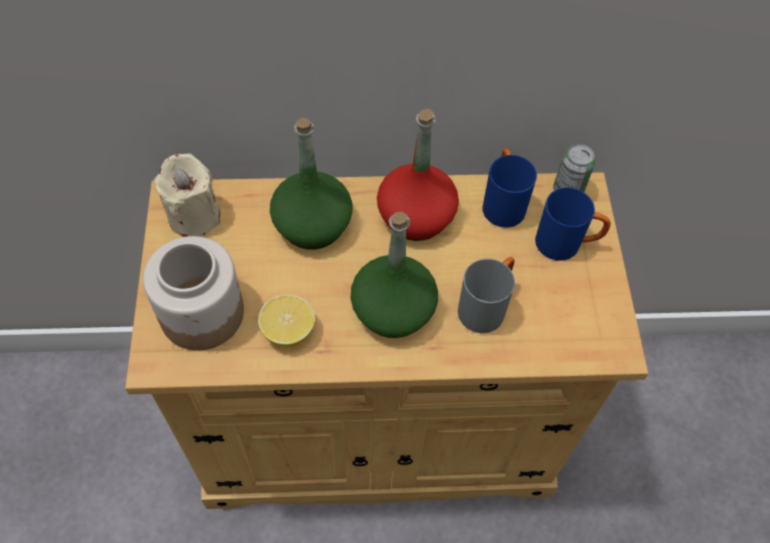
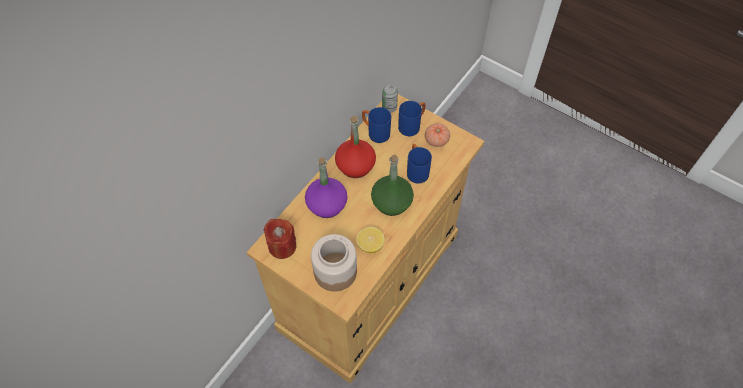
camera: 50 degrees left, 0 degrees up
beige candle [154,154,220,237] -> red candle [264,219,296,259]
green bottle [270,118,352,249] -> purple bottle [305,158,348,218]
grey mug [458,257,515,333] -> blue mug [407,144,432,184]
none -> tomato [425,123,450,147]

